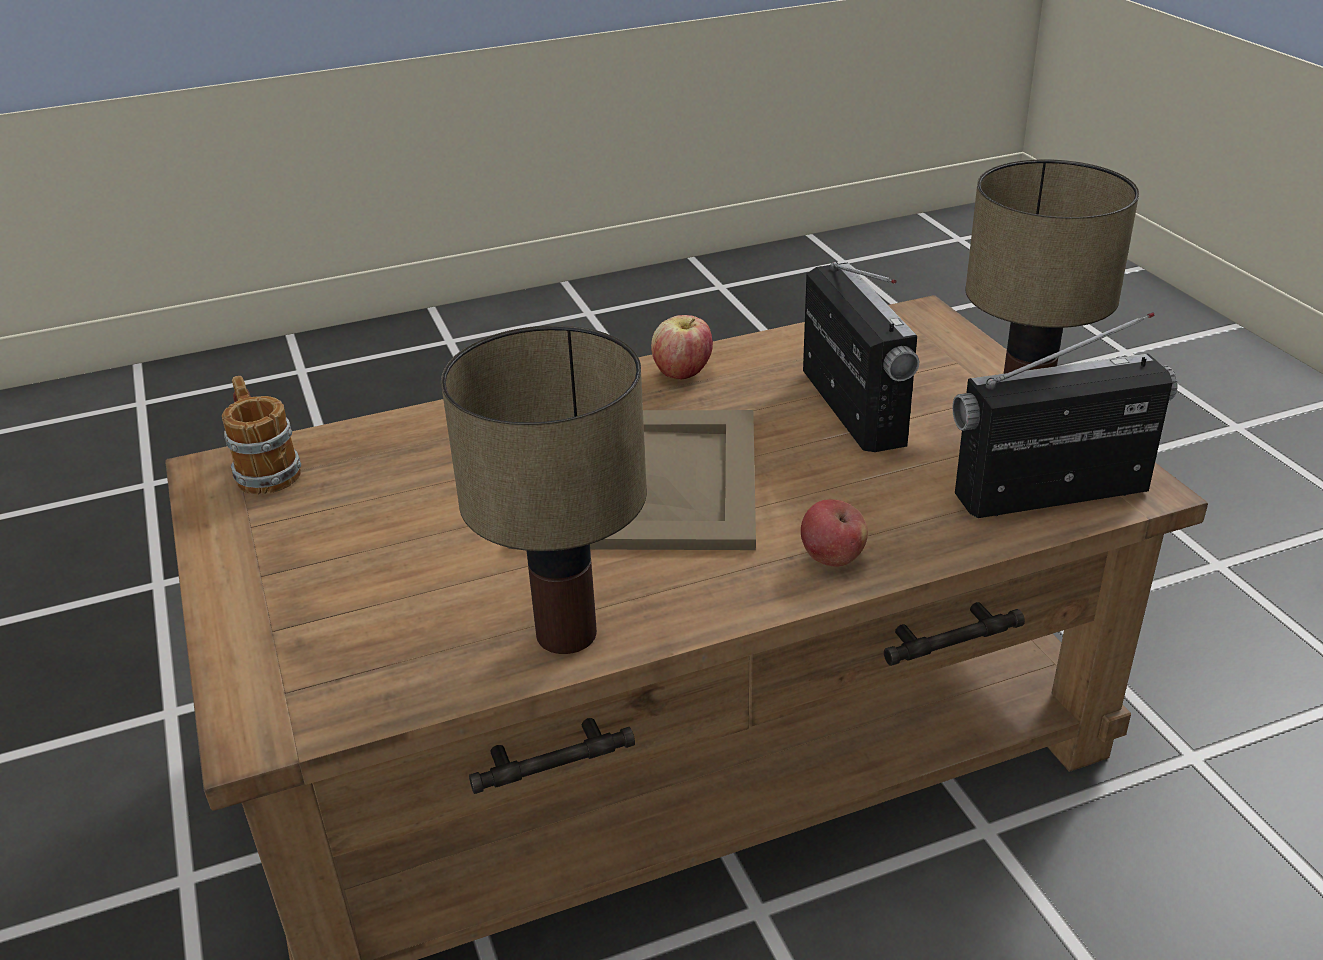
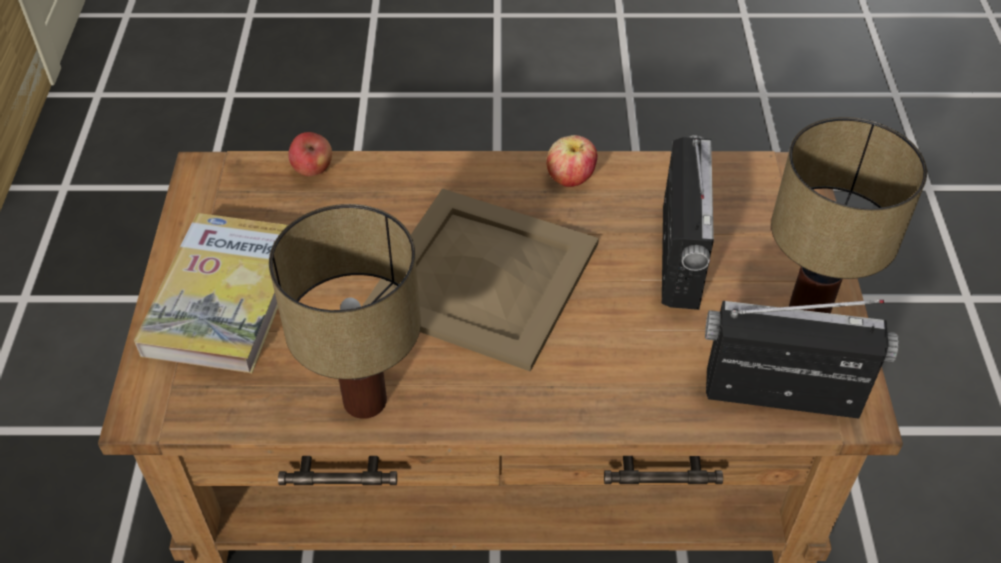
camera: 20 degrees right, 15 degrees up
mug [222,376,301,494] -> none
apple [801,499,868,567] -> apple moved to [288,132,332,176]
none -> book [134,213,288,373]

